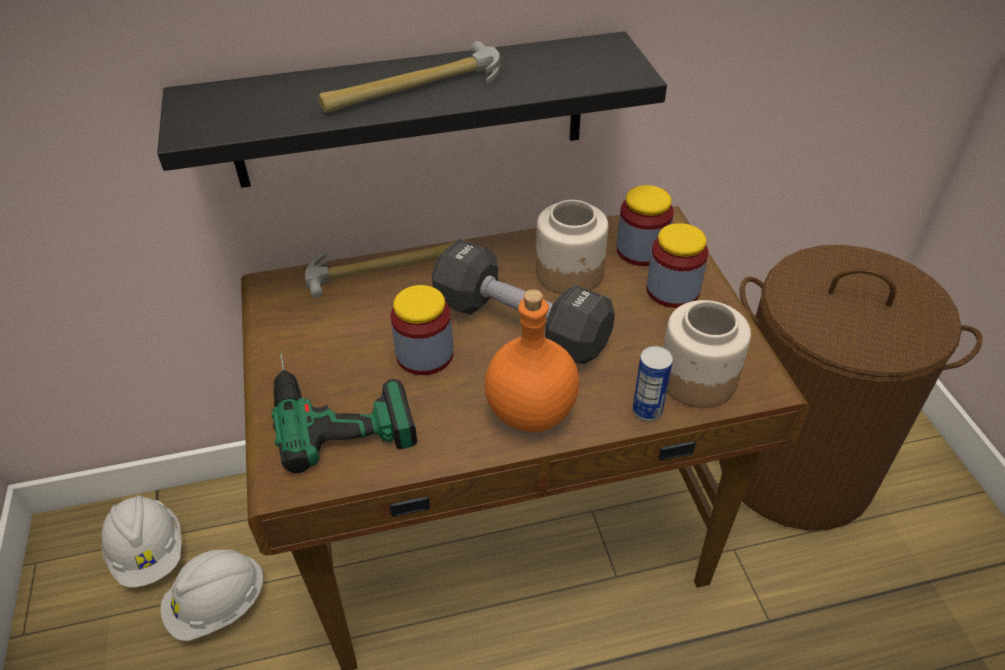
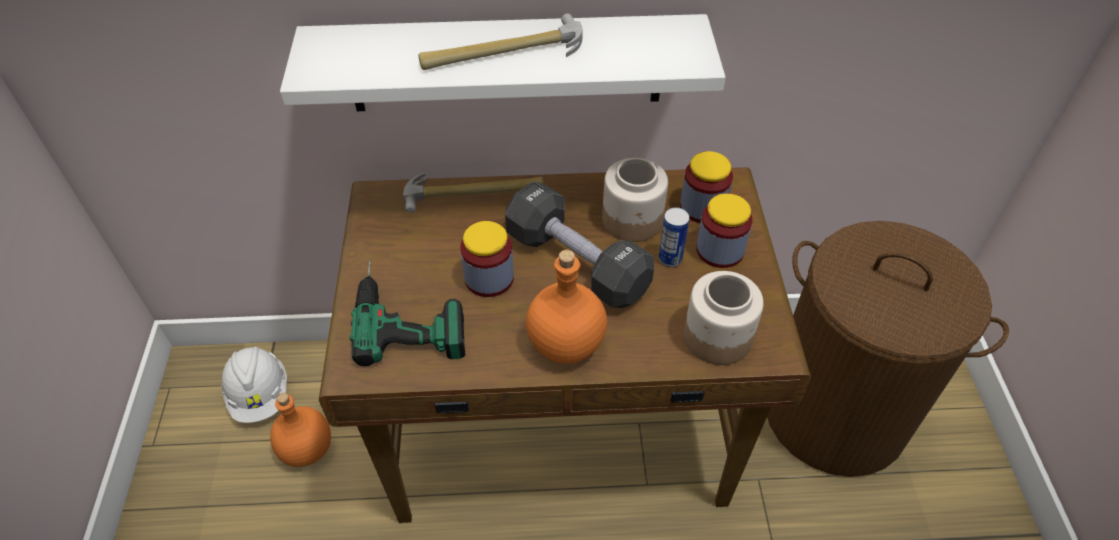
camera: 10 degrees right, 5 degrees up
black shelf [157,31,667,188] -> white shelf [280,14,725,111]
white hard hat [161,549,264,641] -> orange bottle [270,393,331,467]
can [632,346,673,422] -> can moved to [659,207,690,267]

